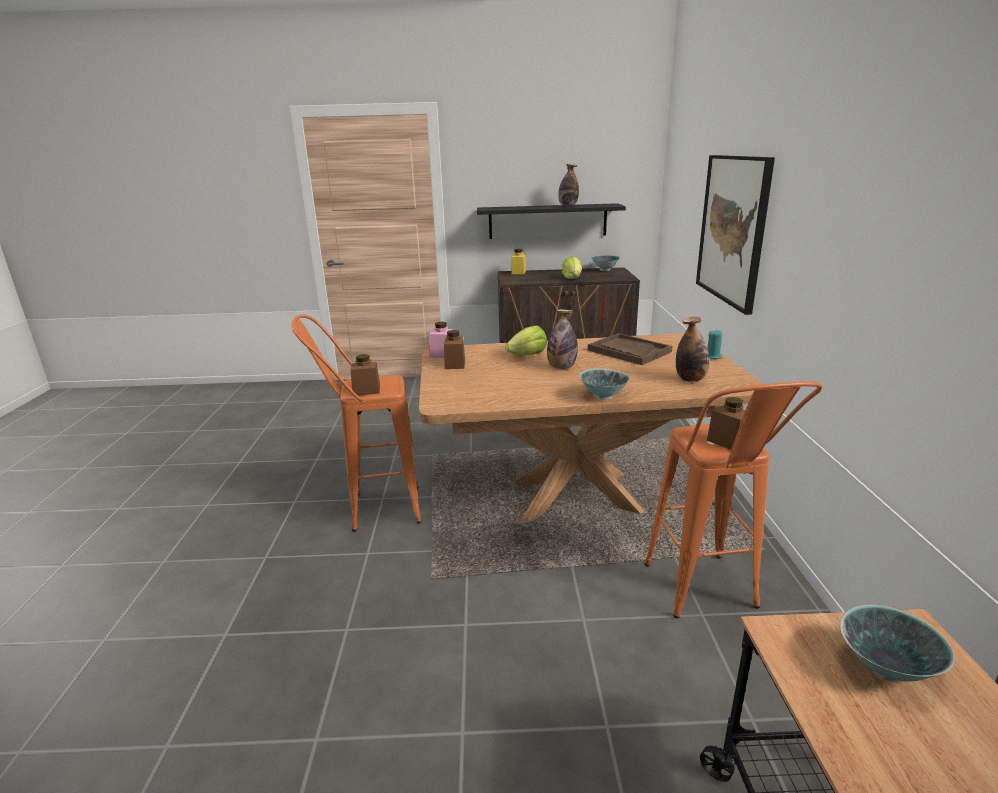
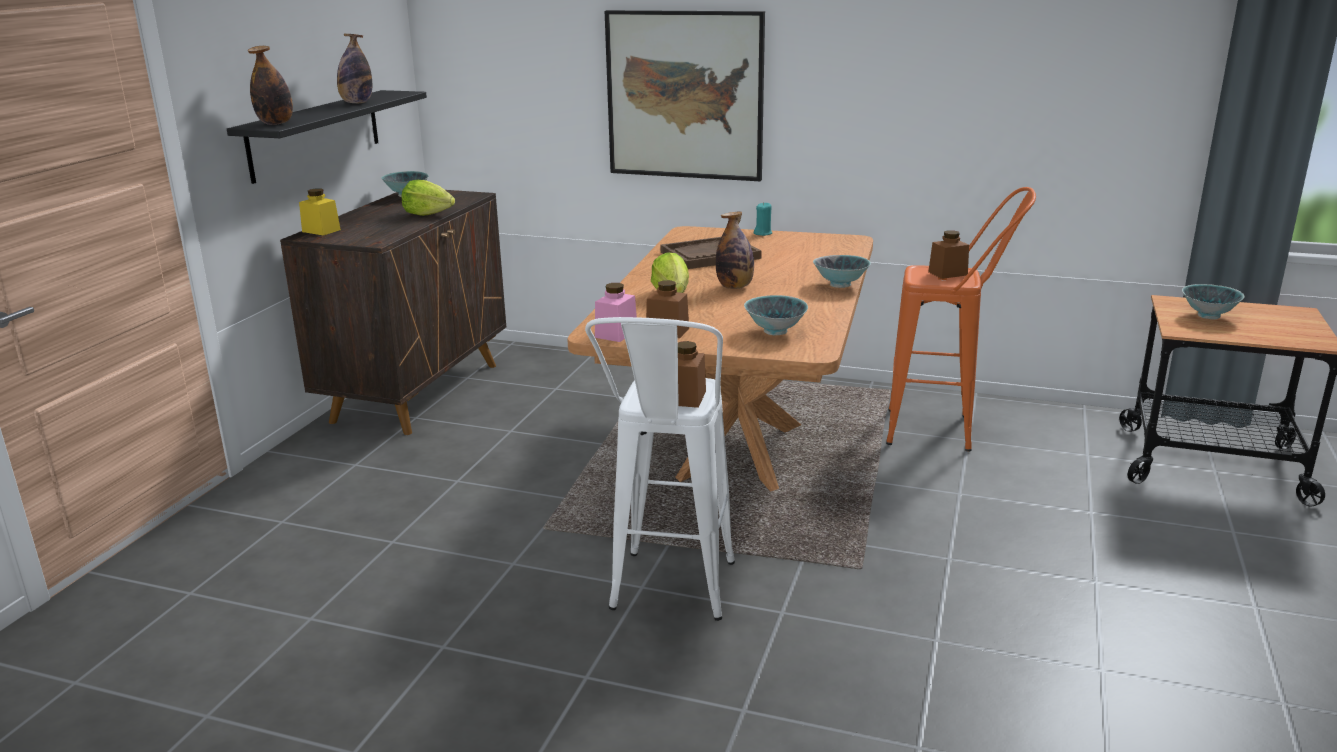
camera: 70 degrees left, 0 degrees up
orange stool [291,315,421,531] -> white stool [585,317,735,621]
bottle [676,317,709,382] -> bottle moved to [248,46,293,125]
none -> bowl [744,295,808,335]

